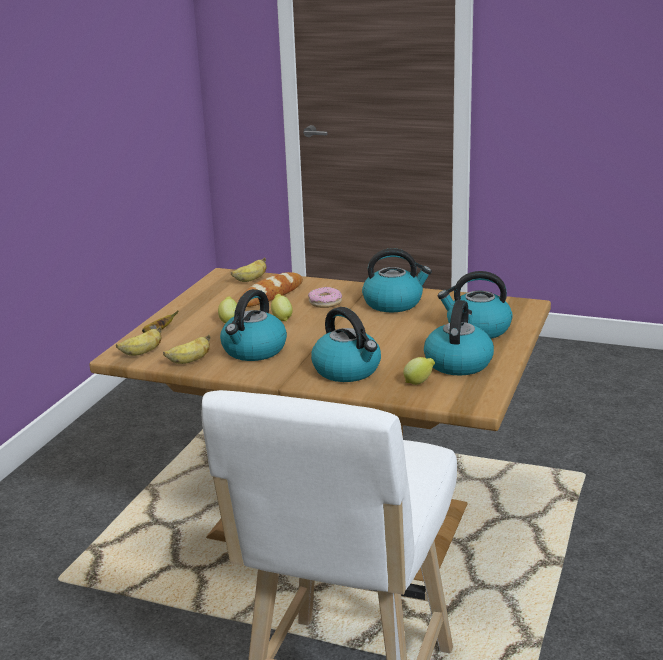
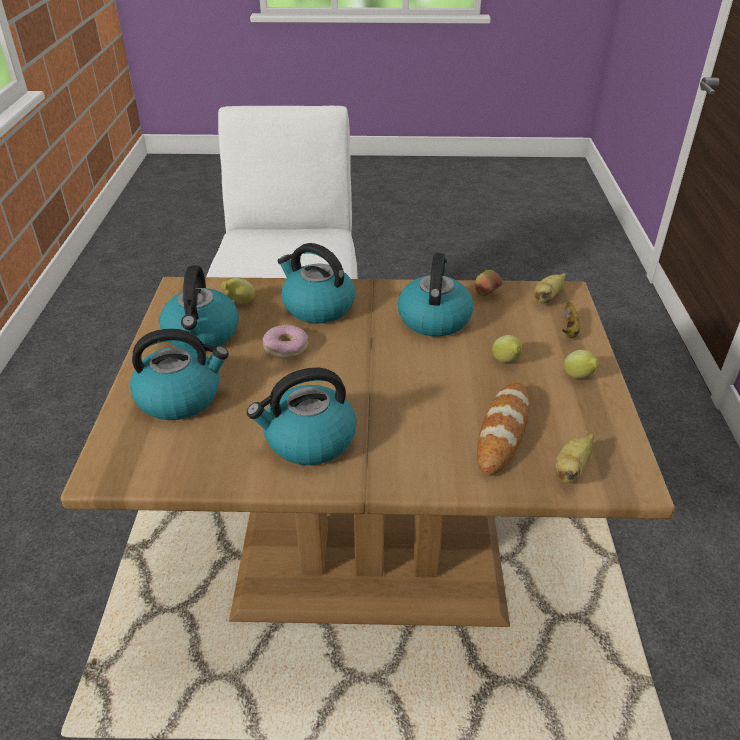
camera: 160 degrees right, 15 degrees up
banana [163,334,211,364] -> apple [475,270,502,296]
lemon [271,294,293,321] -> lemon moved to [564,350,599,379]
donut [308,287,342,308] -> donut moved to [263,324,308,359]

